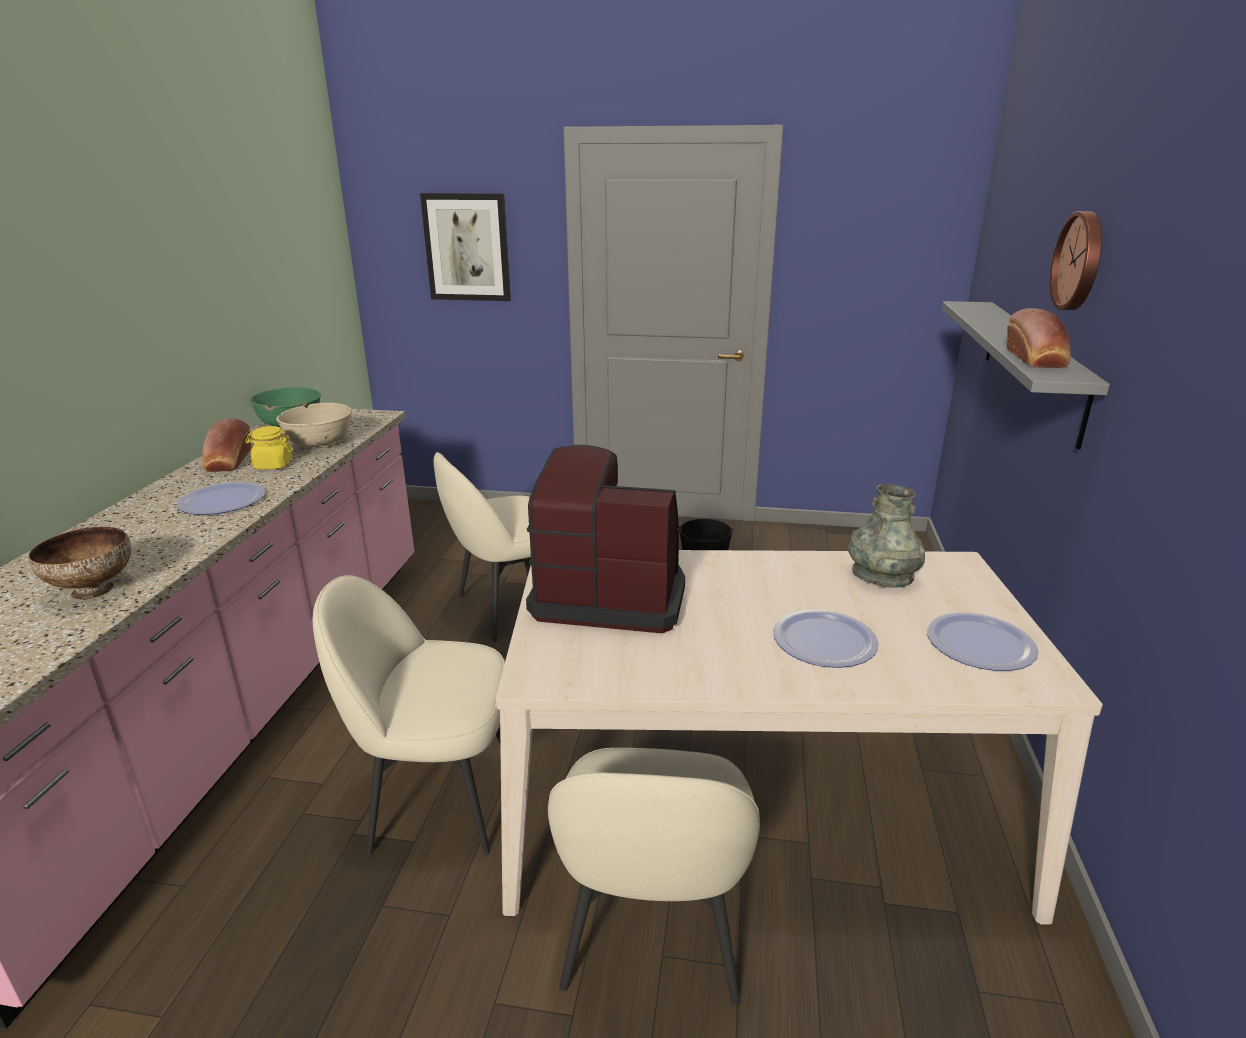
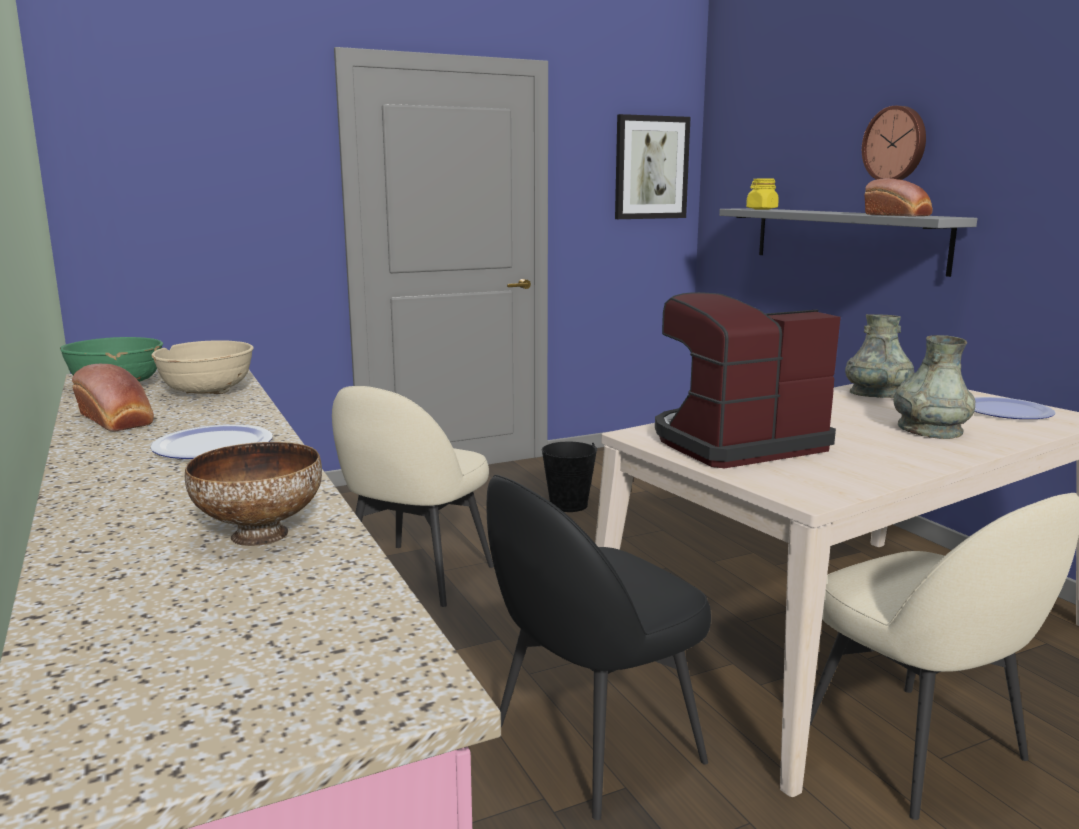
camera: 35 degrees left, 10 degrees down
yellow jar [245,426,293,469] -> yellow jar moved to [746,179,779,210]
beige chair [312,575,505,855] -> black chair [487,475,711,820]
picture [420,193,511,301] -> picture moved to [615,114,691,219]
plate [773,610,879,668] -> grey vase [893,335,976,439]

